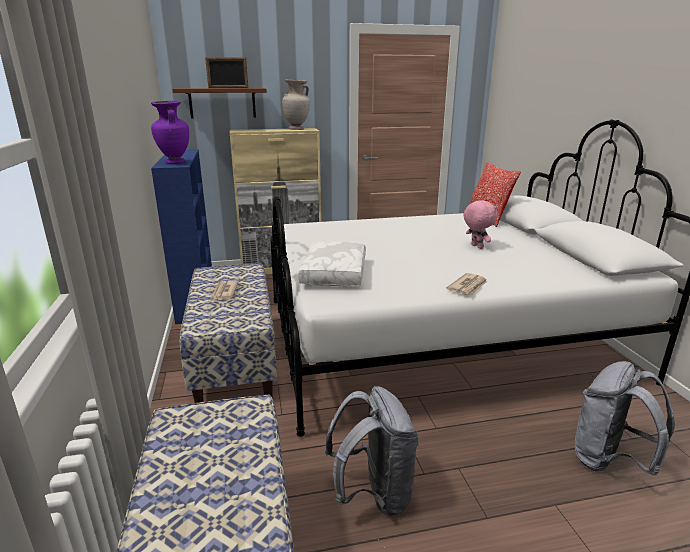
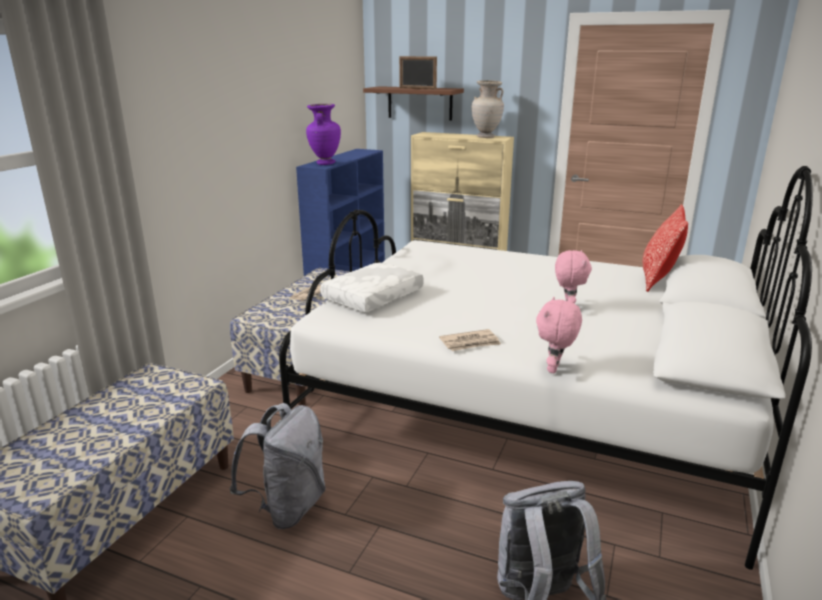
camera: 35 degrees right, 0 degrees up
none -> pink plush toy [536,297,582,373]

